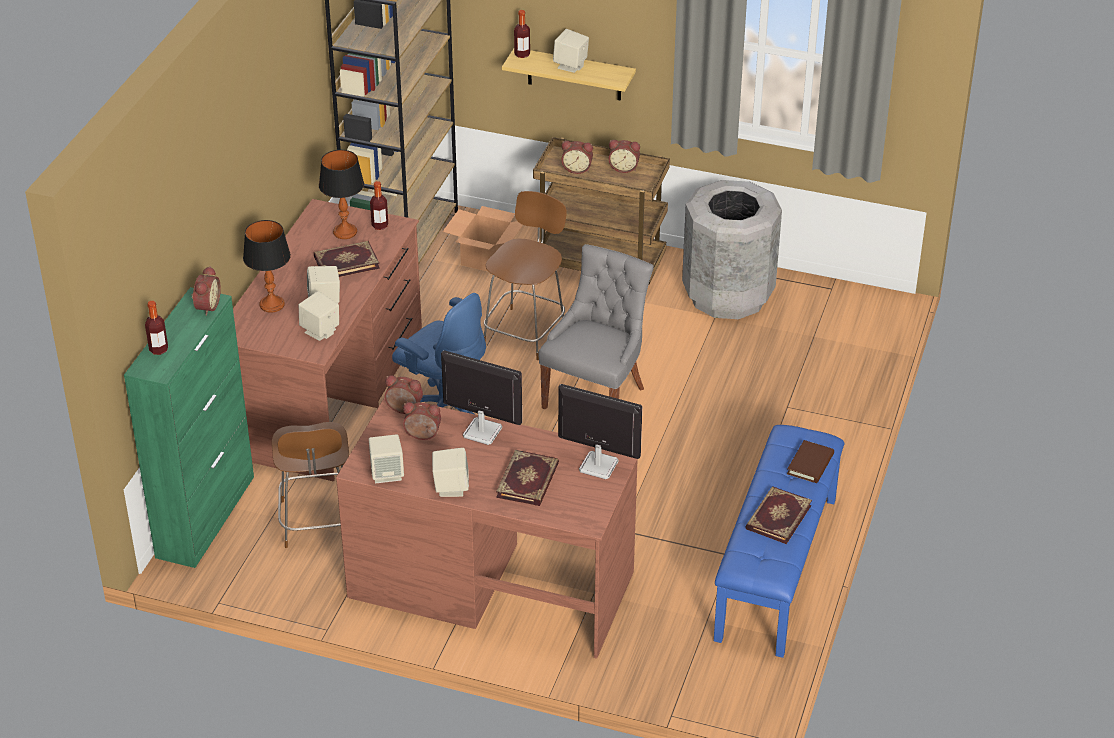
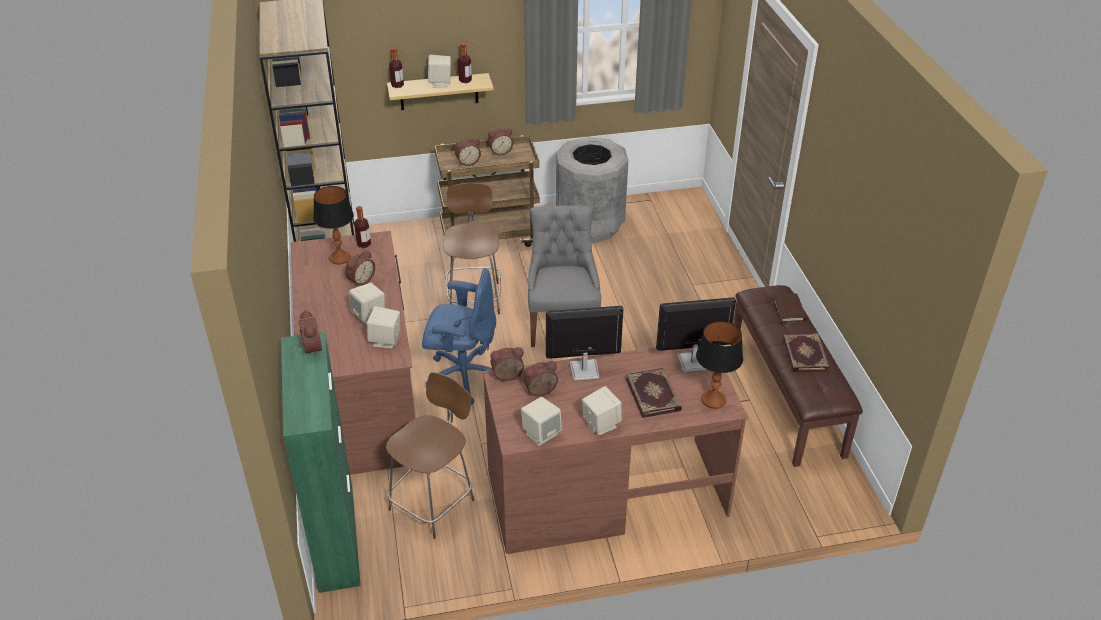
camera: 30 degrees left, 0 degrees up
bottle [145,301,168,355] -> bottle moved to [458,43,472,83]
table lamp [243,220,291,313] -> table lamp moved to [696,321,743,409]
brown chair [272,422,349,548] -> brown chair turned 105 degrees counterclockwise [386,372,474,539]
book [314,241,380,277] -> alarm clock [345,250,375,287]
cardboard box [443,206,523,272] -> none
blue bench [714,425,844,658] -> brown bench [733,285,863,467]

